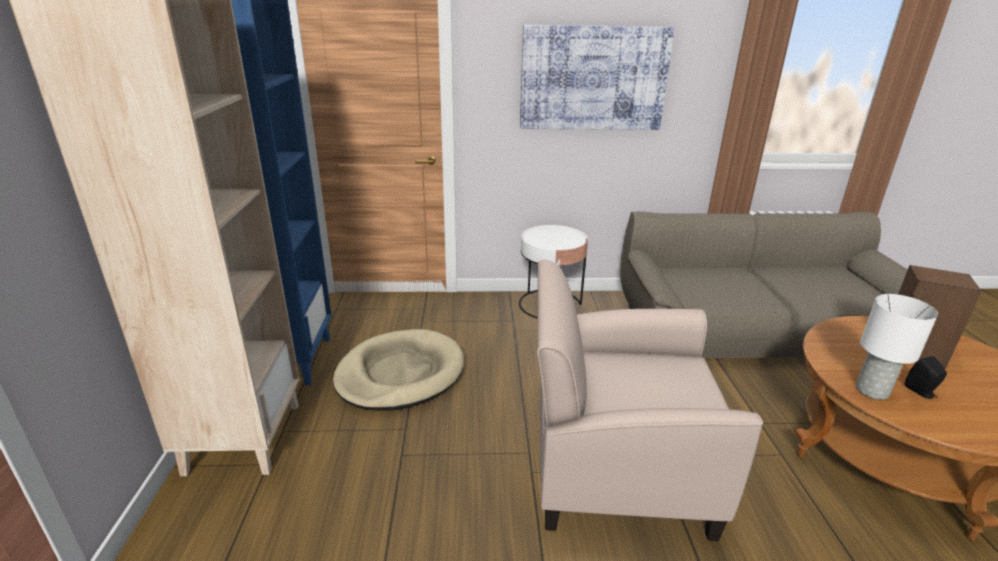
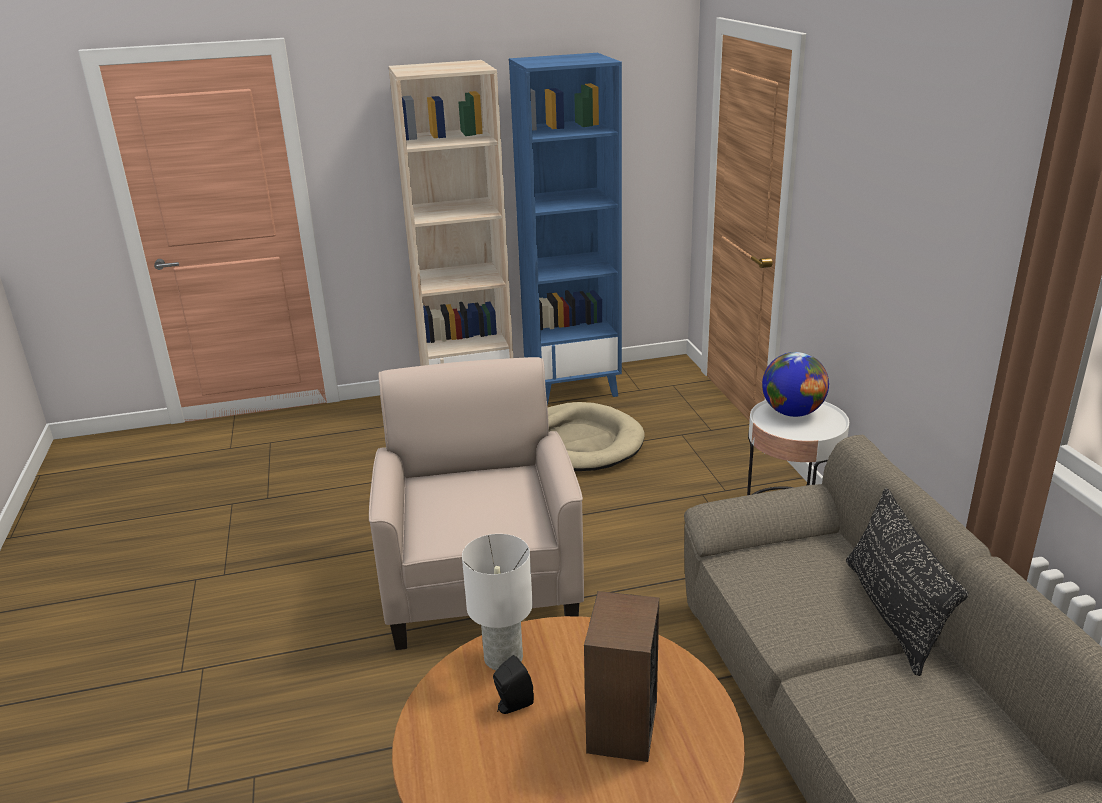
camera: 80 degrees right, 0 degrees up
picture [520,25,675,130] -> none
none -> globe [762,352,829,417]
none -> black pillow [846,488,969,676]

